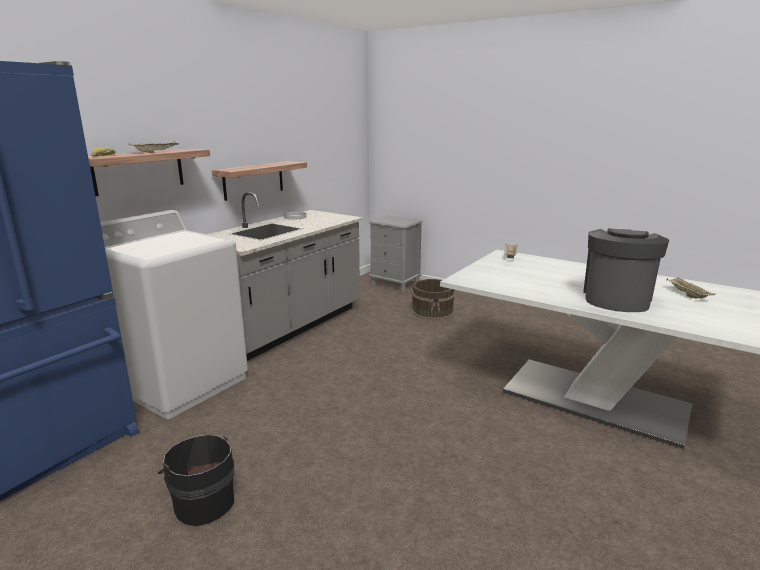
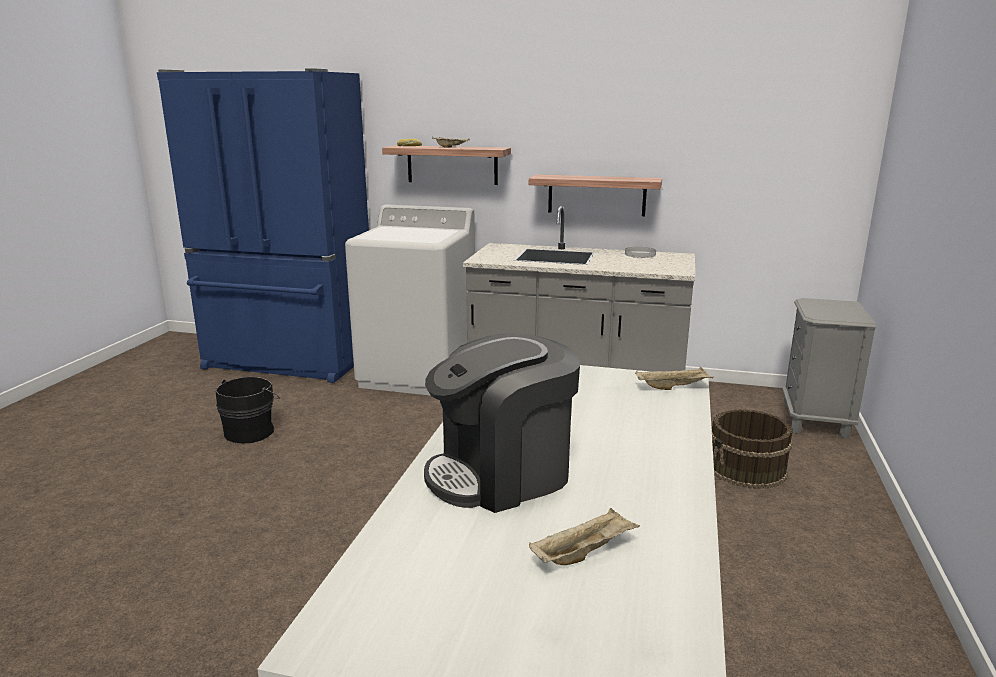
camera: 70 degrees right, 0 degrees up
coffee machine [583,228,669,312] -> coffee machine turned 150 degrees clockwise [424,333,580,513]

